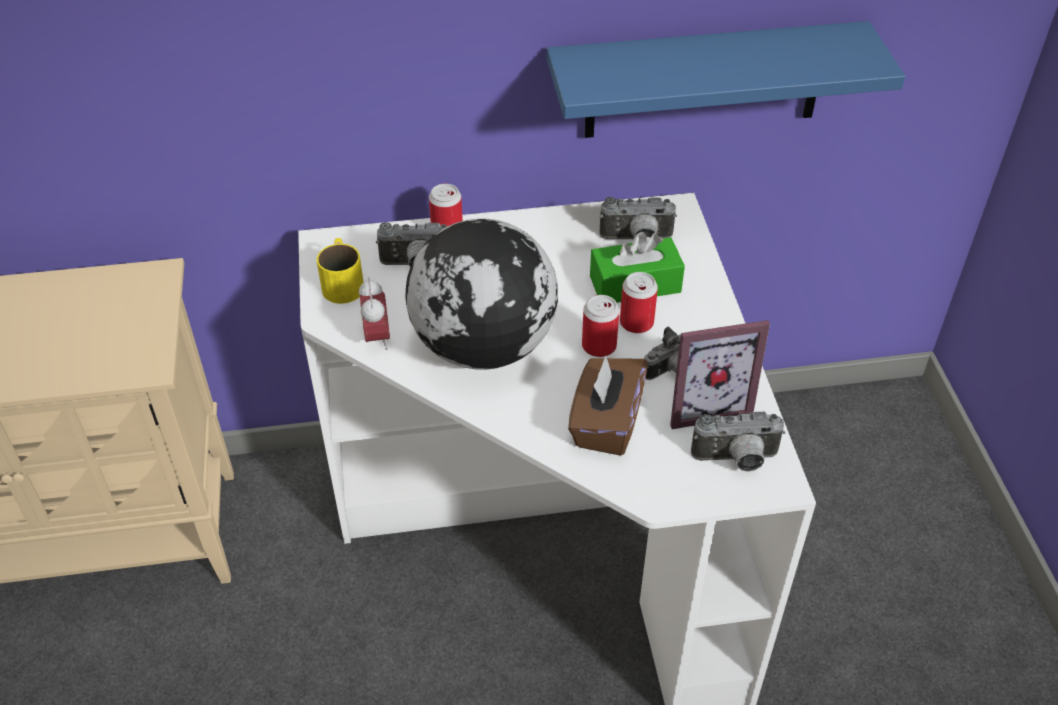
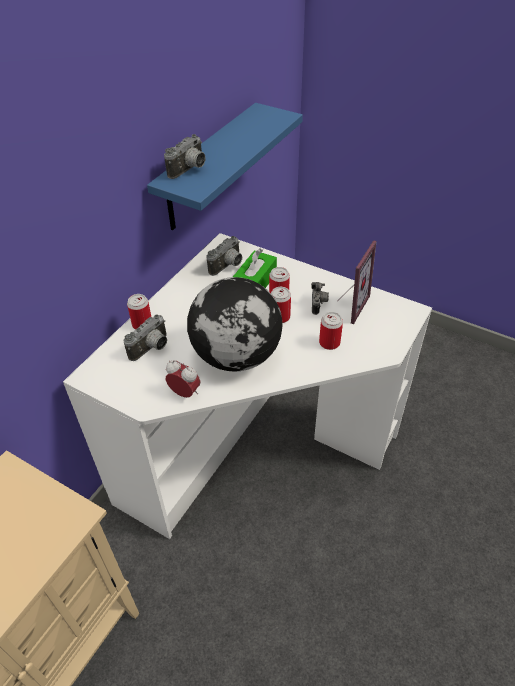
camera: 50 degrees left, 0 degrees up
yellow mug [317,238,364,304] -> none
brown tissue box [568,355,648,456] -> can [319,312,343,350]
camera [691,412,785,472] -> camera moved to [164,134,206,179]

